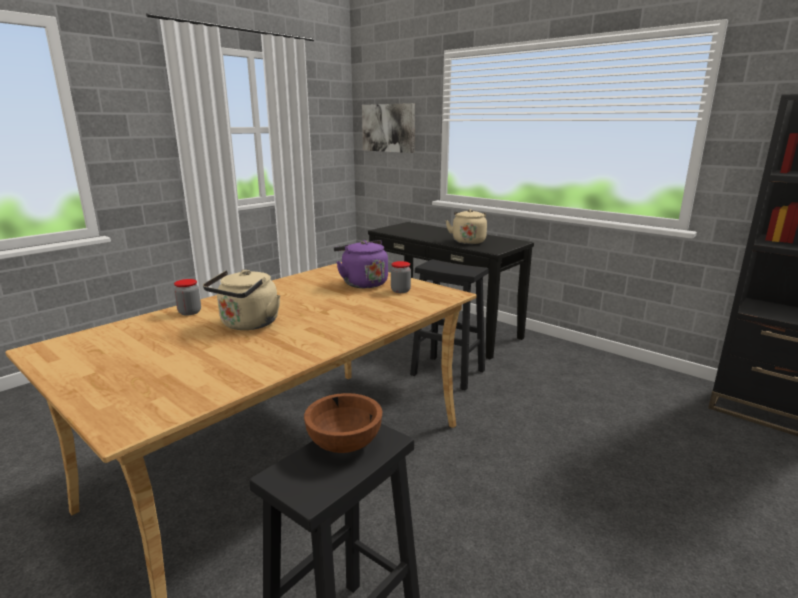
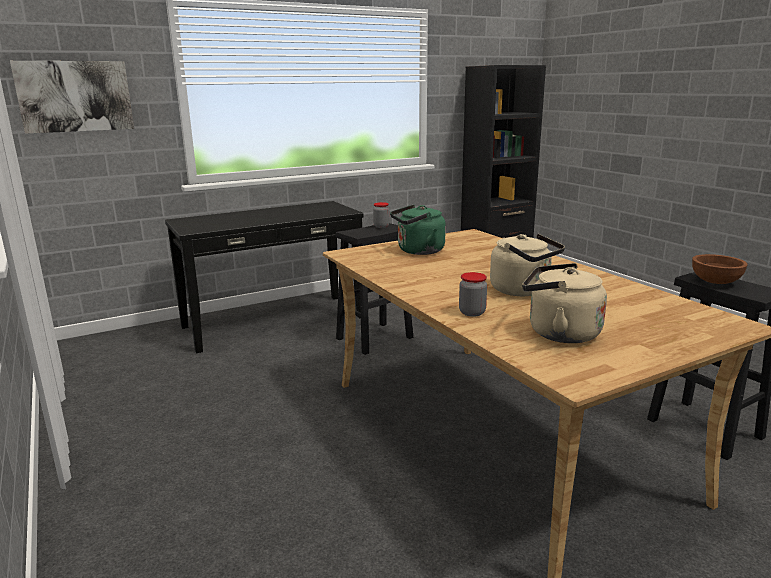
camera: 70 degrees left, 0 degrees up
purple kettle [334,240,388,288] -> green kettle [390,205,446,255]
jar [391,261,411,293] -> jar moved to [373,202,389,228]
beige kettle [446,209,487,244] -> beige kettle moved to [522,263,607,343]

